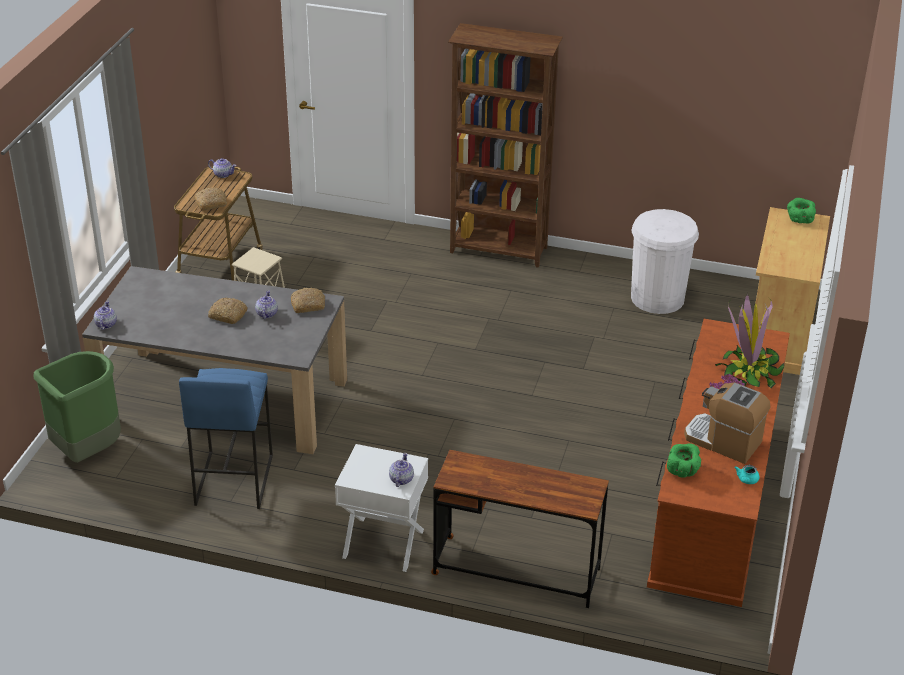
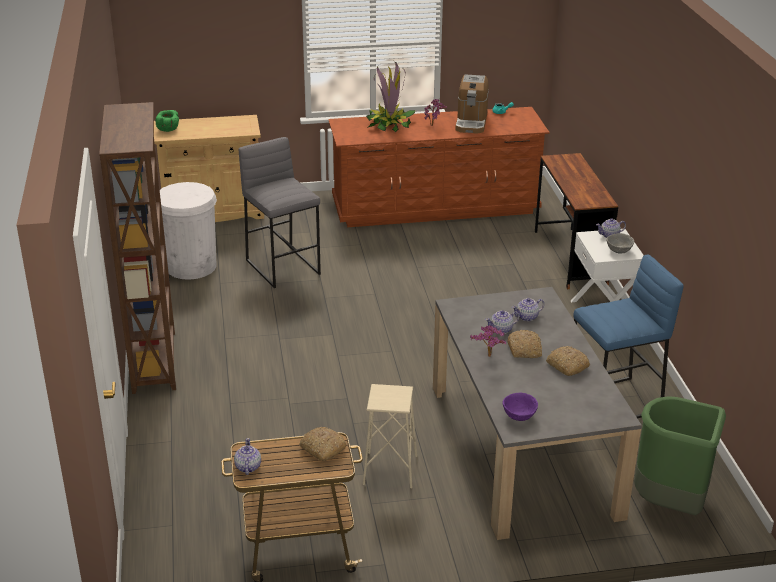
camera: 115 degrees left, 5 degrees down
teapot [94,301,117,330] -> teapot moved to [512,298,544,321]
bread [291,288,325,313] -> bread moved to [546,346,590,376]
green bowl [667,444,701,478] -> none
none -> grey stool [239,137,321,288]
none -> potted plant [470,325,506,357]
none -> purple bowl [502,393,538,421]
none -> grey bowl [606,233,634,253]

